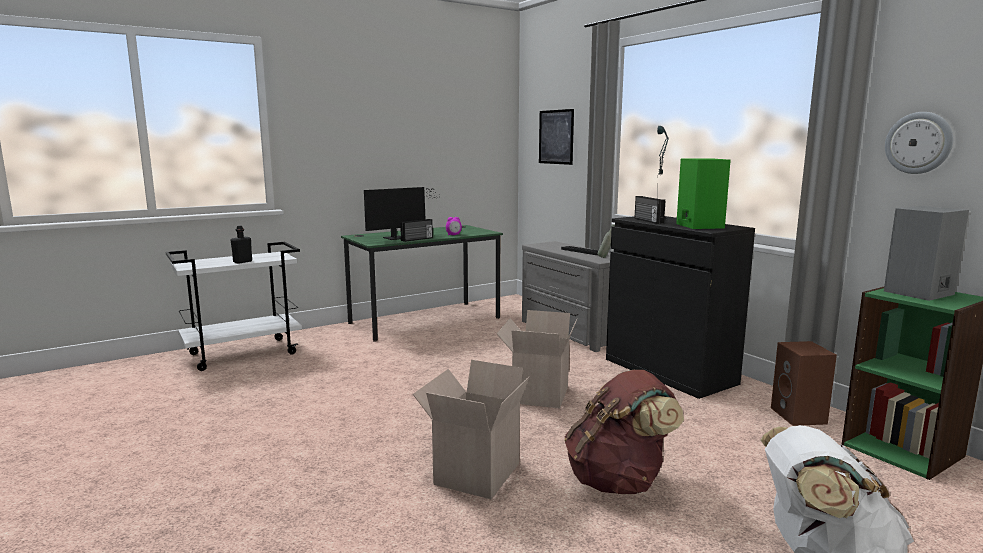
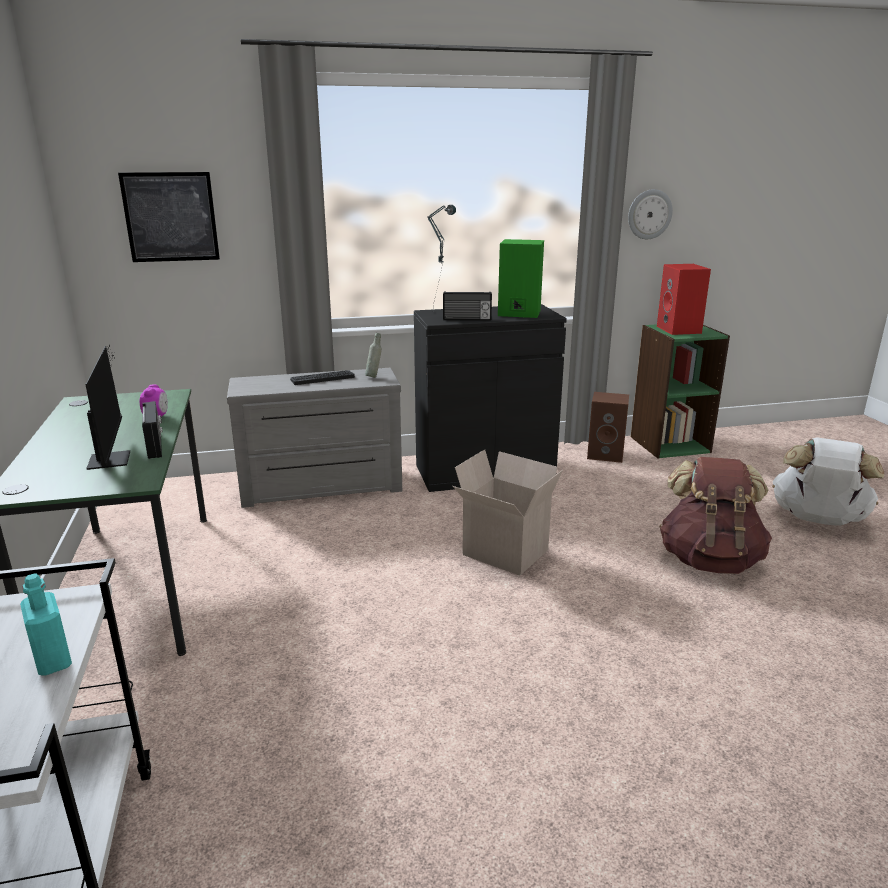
camera: 70 degrees left, 10 degrees up
black bottle [231,226,252,264] -> turquoise bottle [20,573,72,676]
cardboard box [413,360,529,499] -> none
grey speaker [884,206,969,301] -> red speaker [657,264,711,335]

